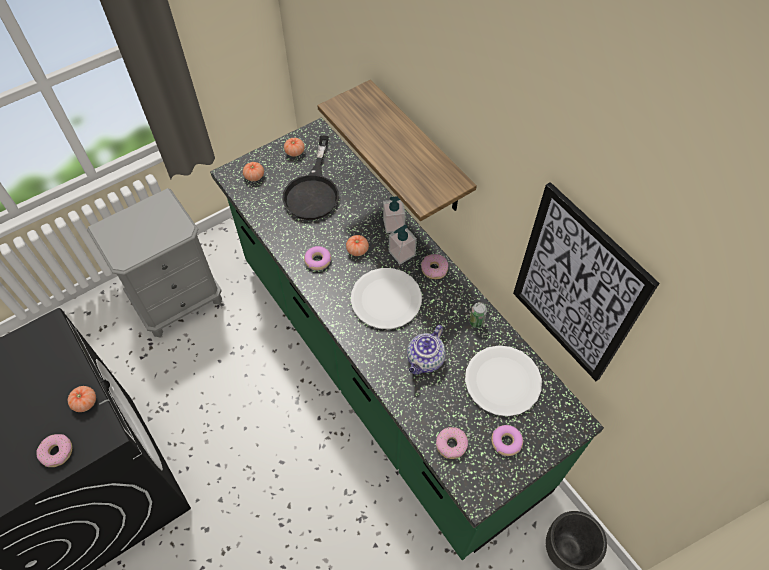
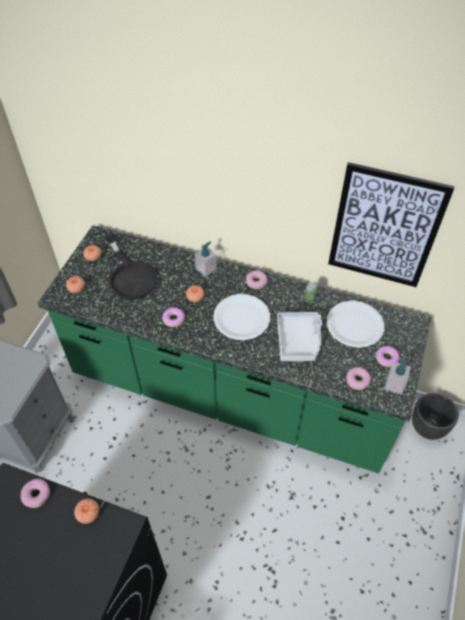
camera: 35 degrees left, 5 degrees down
donut [36,434,72,467] -> donut moved to [21,479,50,508]
shelf [317,80,477,221] -> none
soap dispenser [389,225,417,264] -> soap dispenser moved to [384,361,411,395]
teapot [407,325,446,375] -> grey tray [277,312,322,361]

